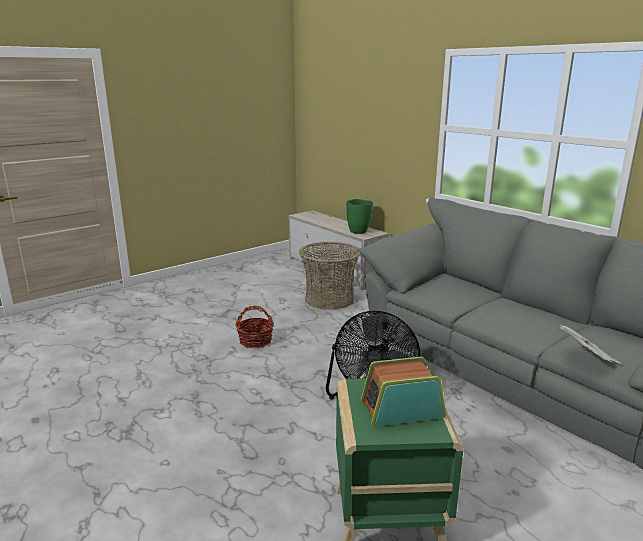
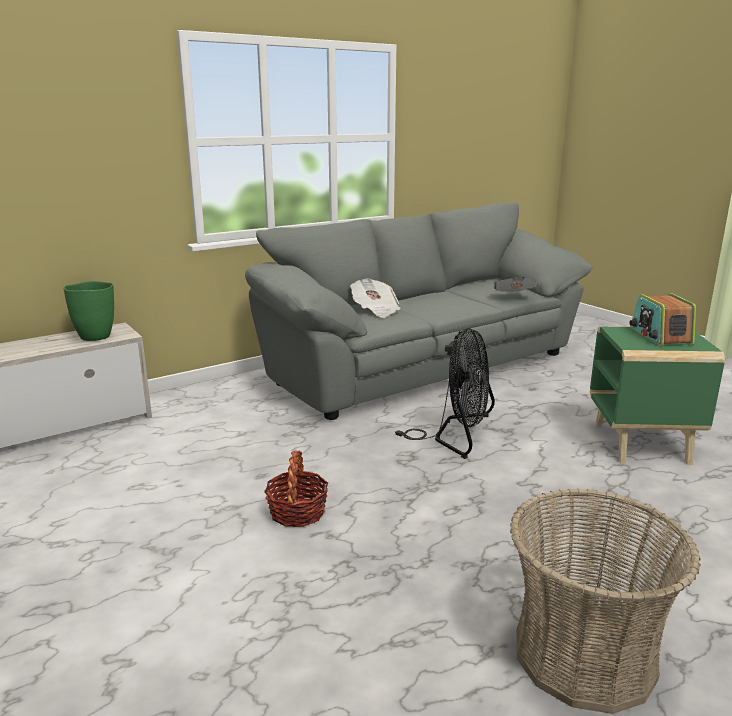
camera: 85 degrees left, 0 degrees up
basket [299,241,361,310] -> basket moved to [510,489,701,714]
none -> newspaper [350,278,401,318]

